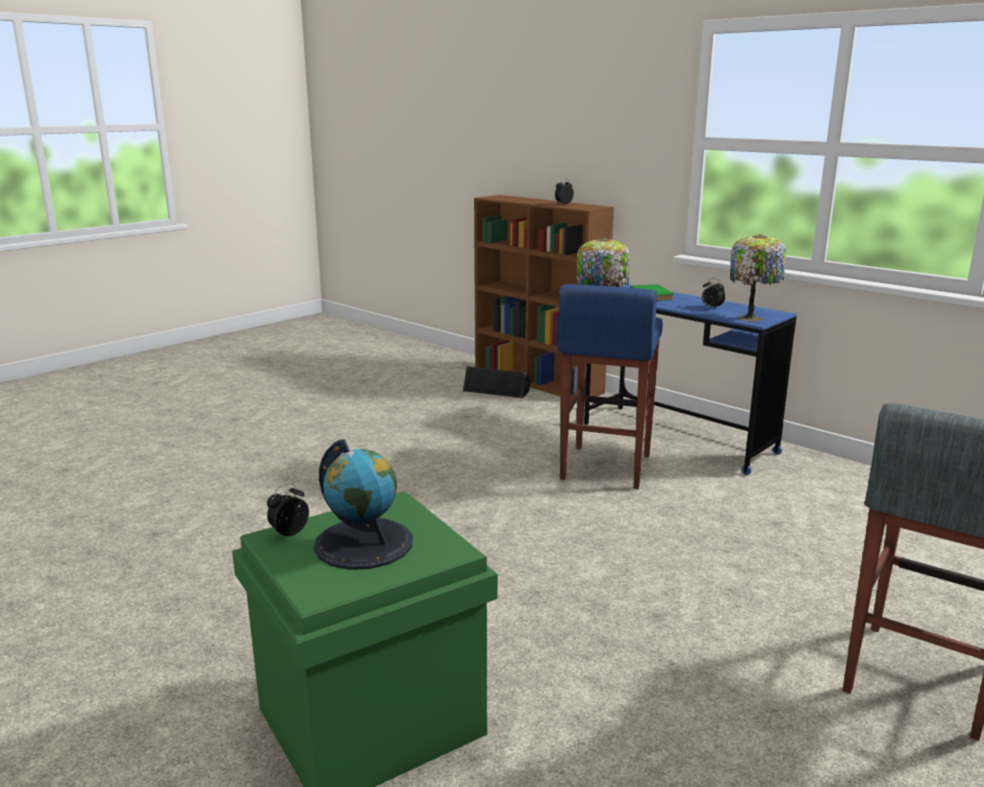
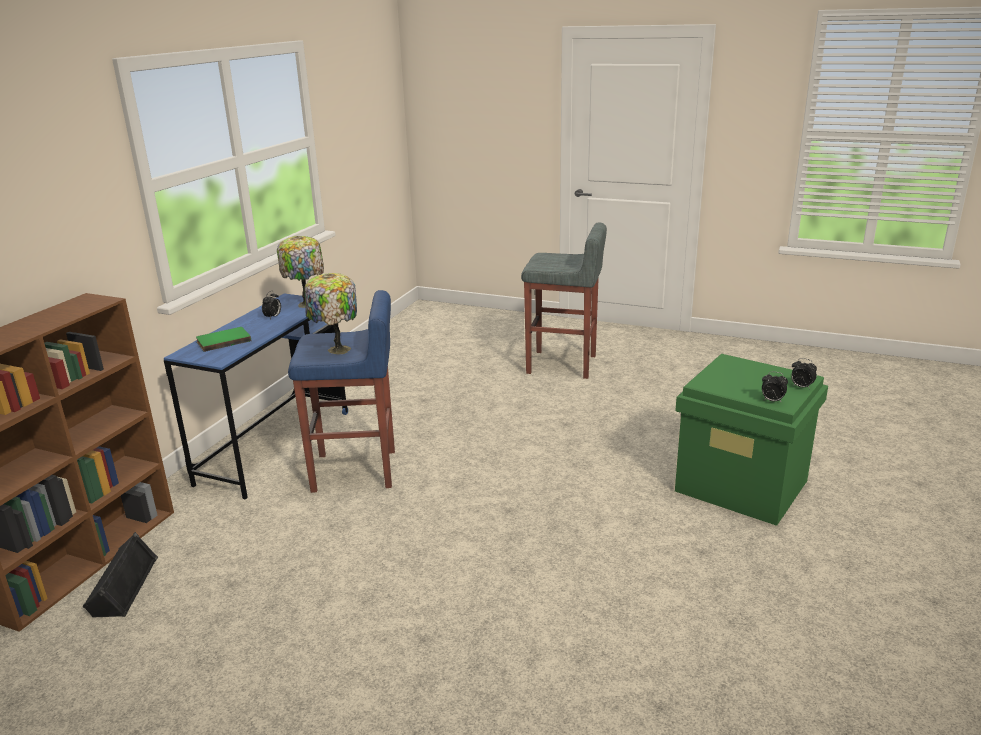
camera: 110 degrees left, 5 degrees up
globe [314,439,413,570] -> none
alarm clock [555,178,574,204] -> alarm clock moved to [791,358,817,389]

